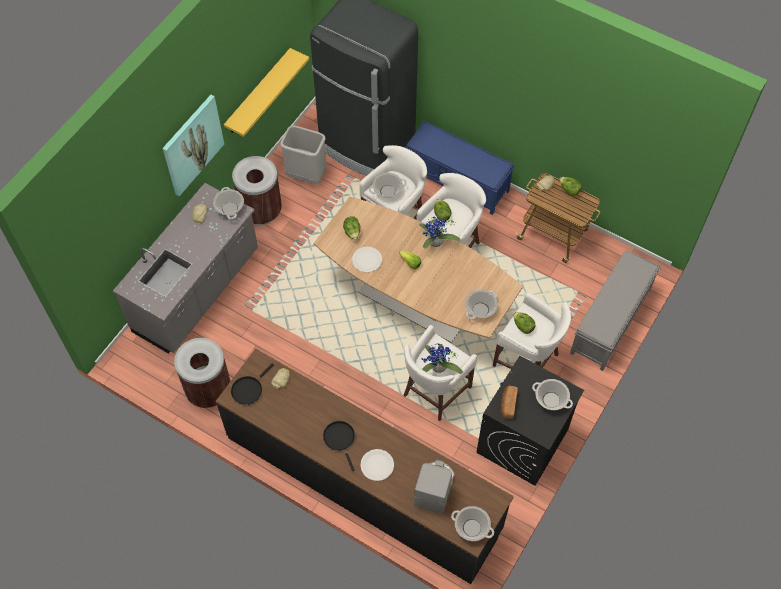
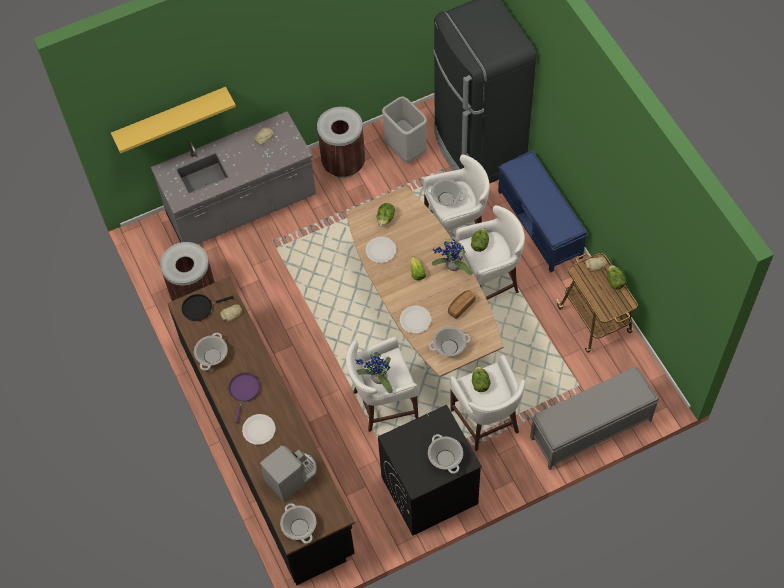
camera: 35 degrees right, 0 degrees up
picture [163,95,224,196] -> none
cooking pot [213,187,244,219] -> cooking pot moved to [194,333,228,371]
yellow shelf [224,48,309,137] -> yellow shelf moved to [111,87,236,153]
black frying pan [323,421,355,471] -> purple frying pan [229,373,260,423]
bread [501,385,518,419] -> bread moved to [448,290,476,319]
none -> white plate [400,305,432,334]

